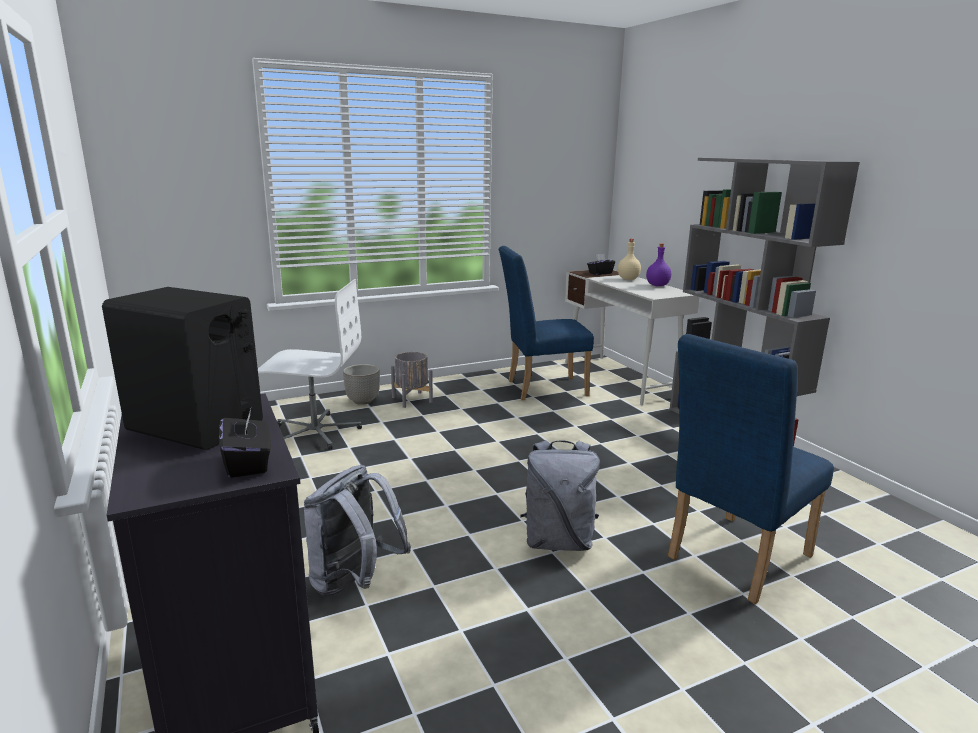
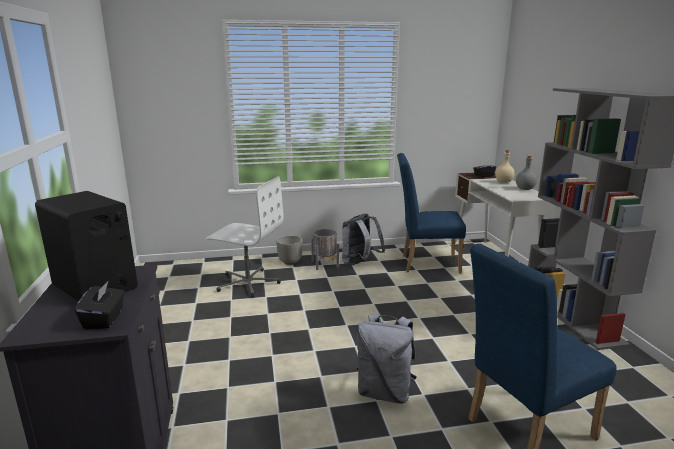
camera: 15 degrees right, 0 degrees up
grey backpack [304,465,411,596] -> grey backpack moved to [342,214,385,266]
purple bottle [646,244,672,286] -> grey bottle [516,155,537,190]

